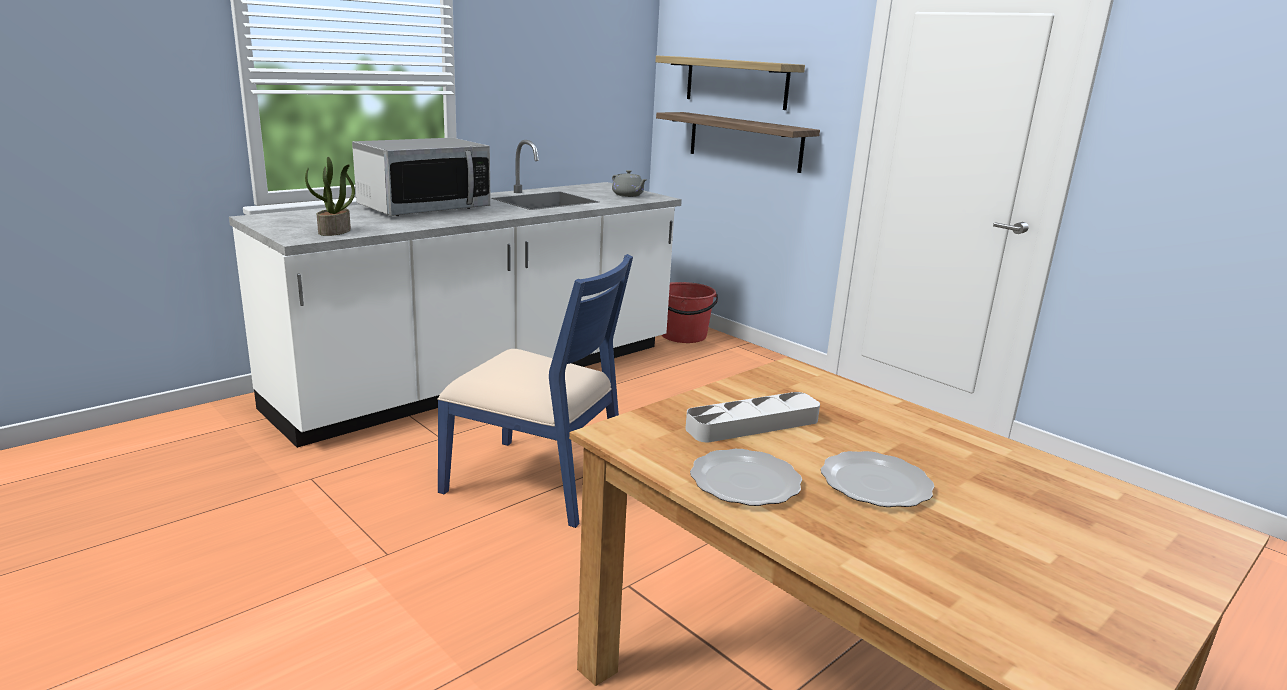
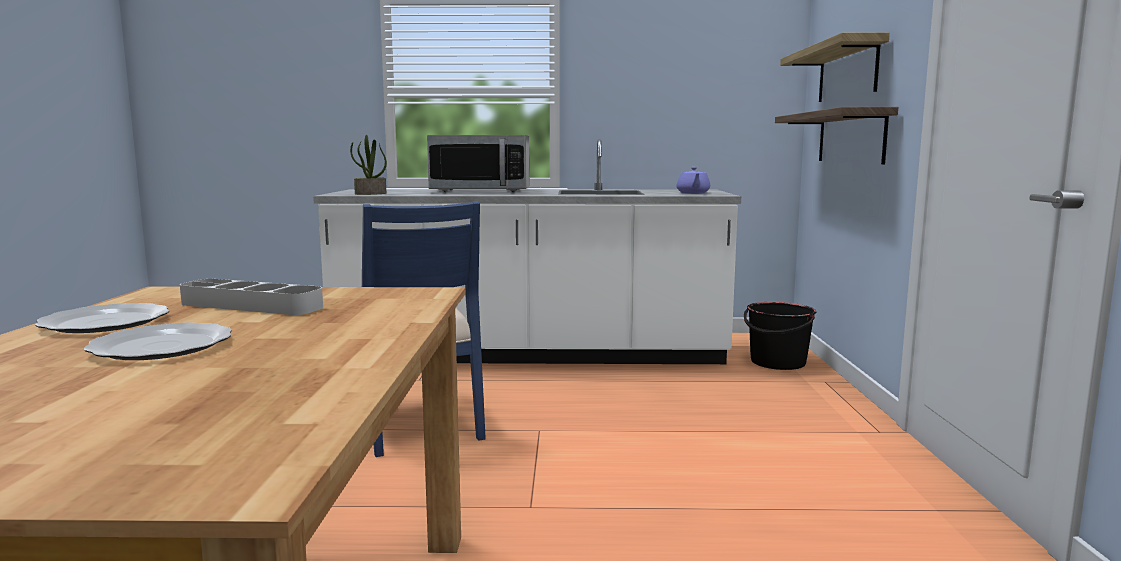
camera: 45 degrees right, 10 degrees down
grey teapot [612,170,647,197] -> purple teapot [676,167,710,194]
red bucket [662,282,718,343] -> black bucket [744,302,816,370]

